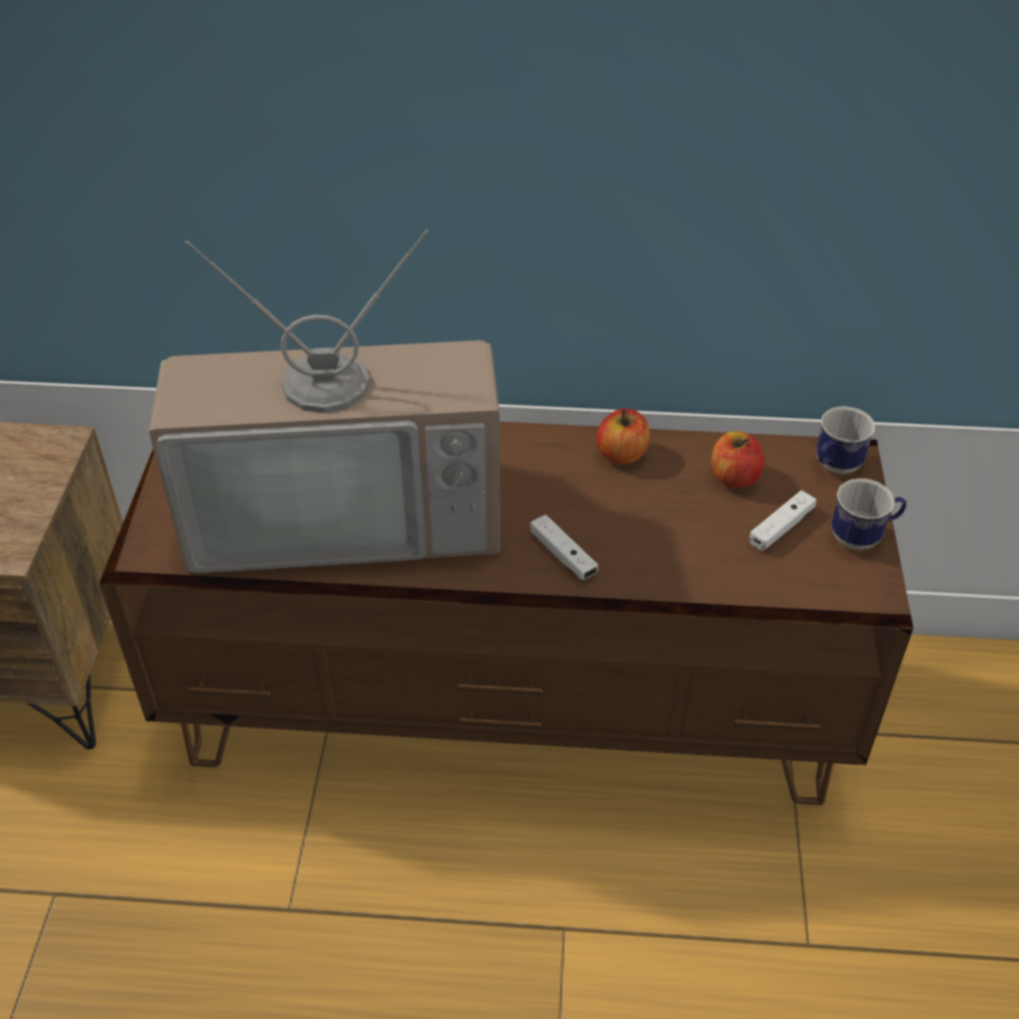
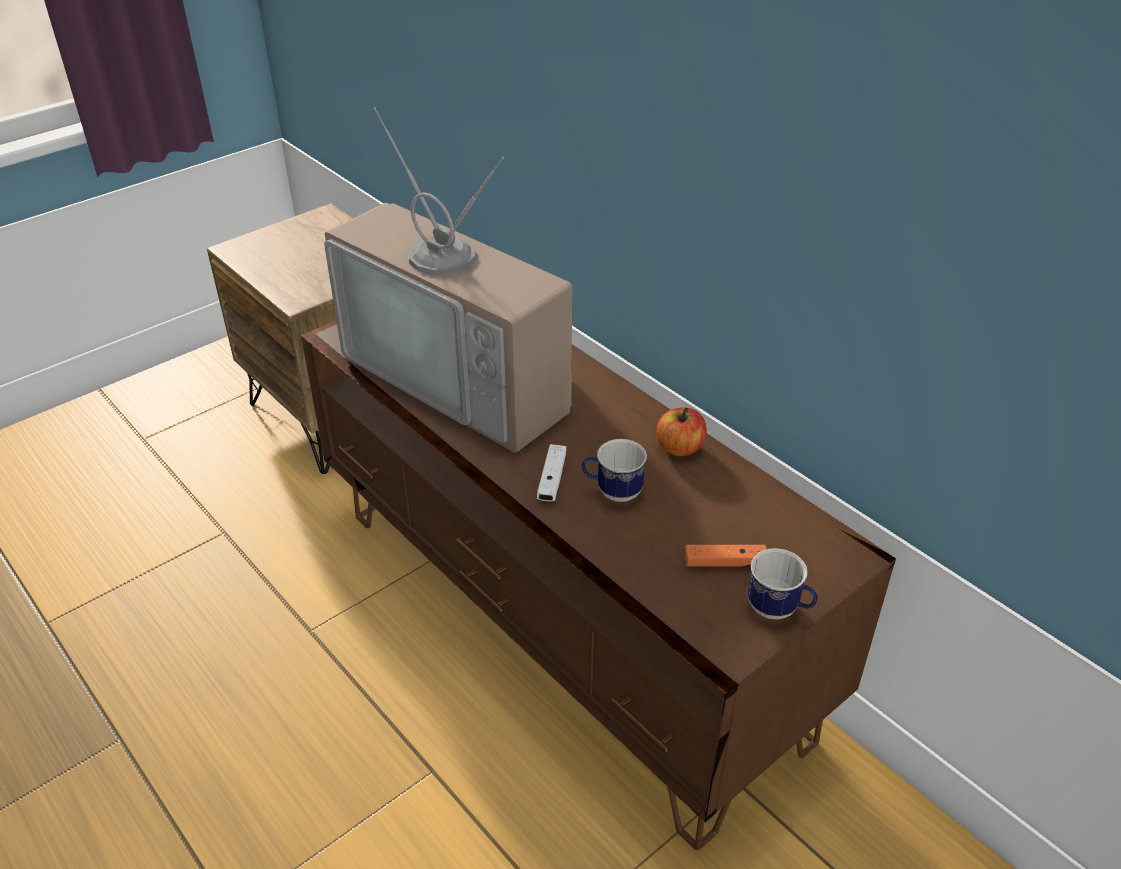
camera: 45 degrees right, 5 degrees down
apple [711,431,765,488] -> none
white game controller [749,490,817,551] -> orange game controller [685,545,767,567]
mug [816,406,875,474] -> mug moved to [582,439,647,502]

